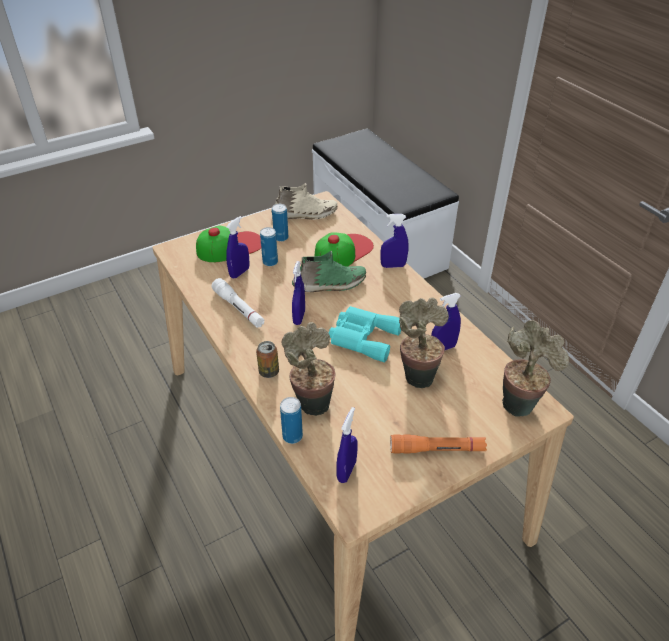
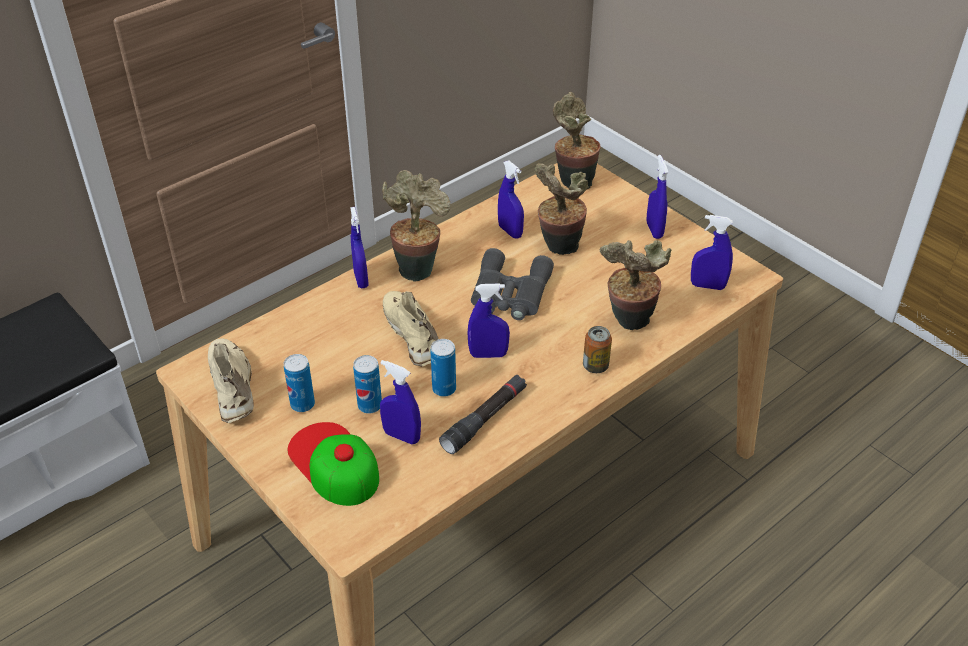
camera: 100 degrees left, 0 degrees up
white flashlight [212,278,265,328] -> black flashlight [439,375,527,454]
can [280,397,303,444] -> can moved to [430,339,456,397]
green shoe [292,251,366,292] -> beige shoe [383,291,438,367]
cap [315,232,374,267] -> none
turquoise binoculars [329,306,401,363] -> grey binoculars [471,248,554,320]
orange flashlight [390,435,487,454] -> blue spray bottle [647,155,669,239]
none -> potted plant [382,170,451,282]

